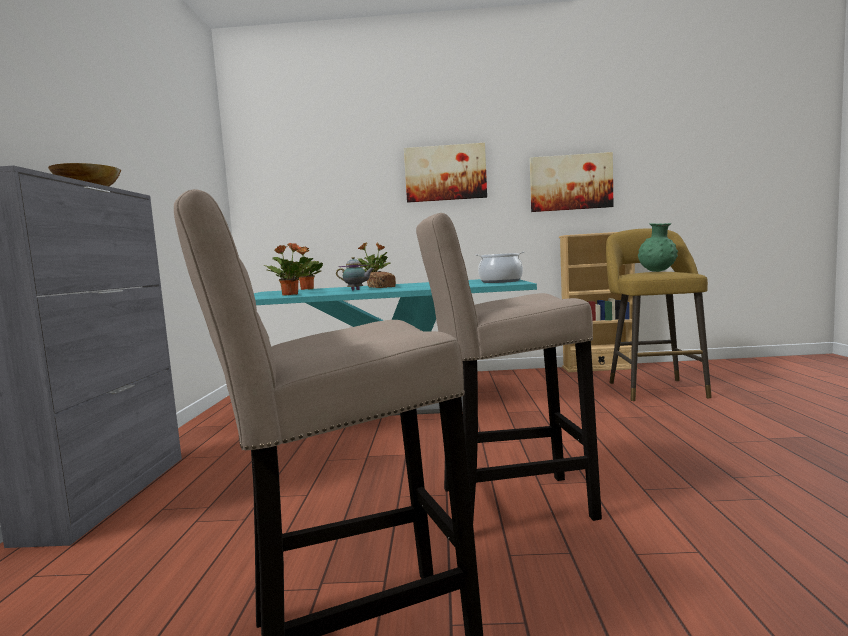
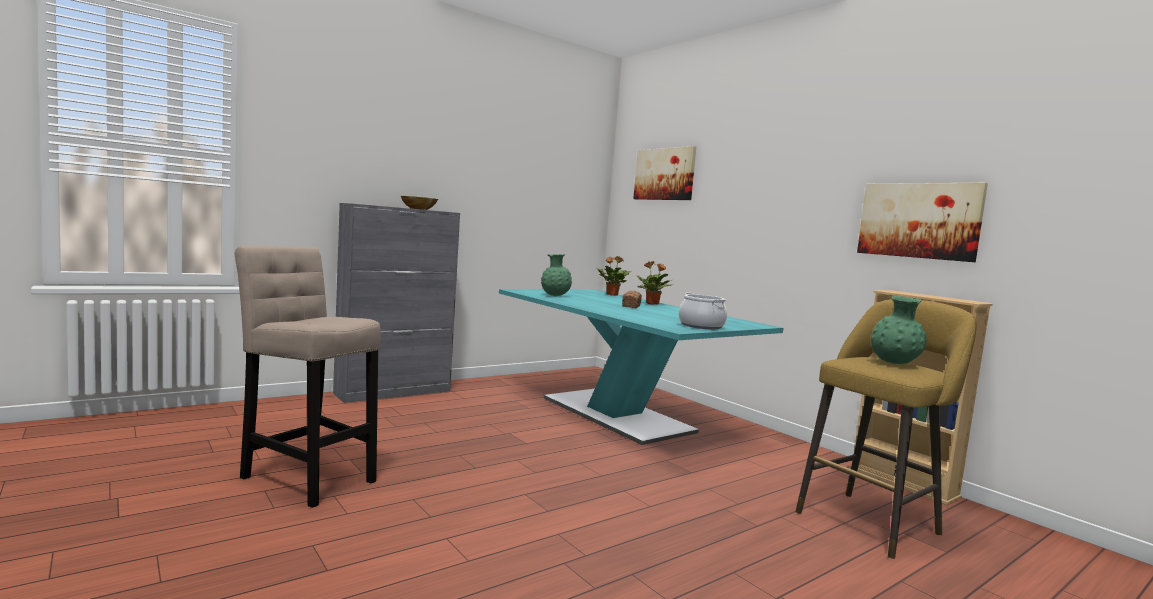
camera: 50 degrees right, 0 degrees up
potted plant [264,243,310,295] -> green vase [541,254,572,296]
teapot [336,257,374,290] -> none
picture [404,143,487,203] -> picture moved to [633,146,696,200]
beige stool [416,213,602,521] -> none

